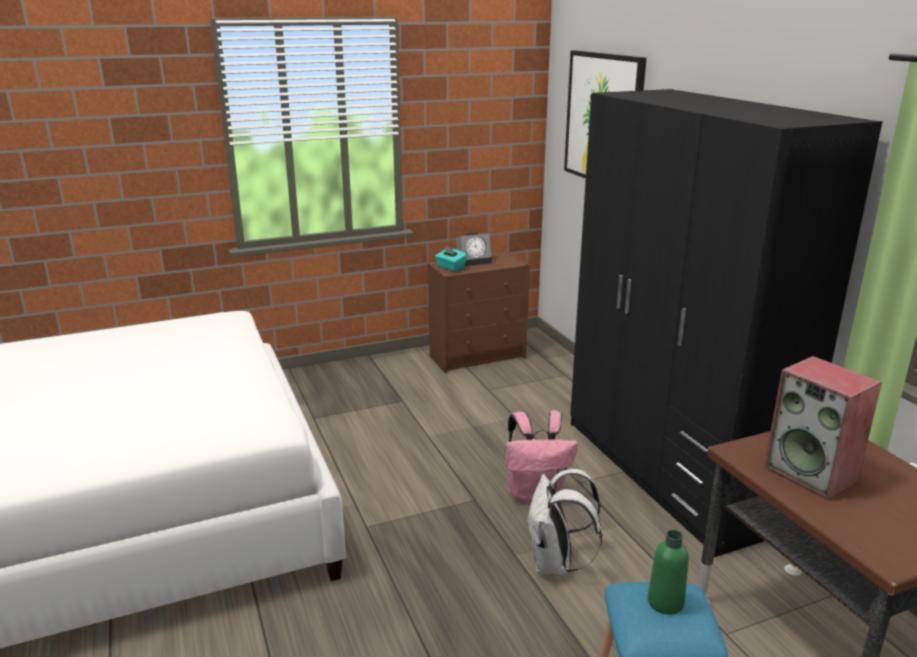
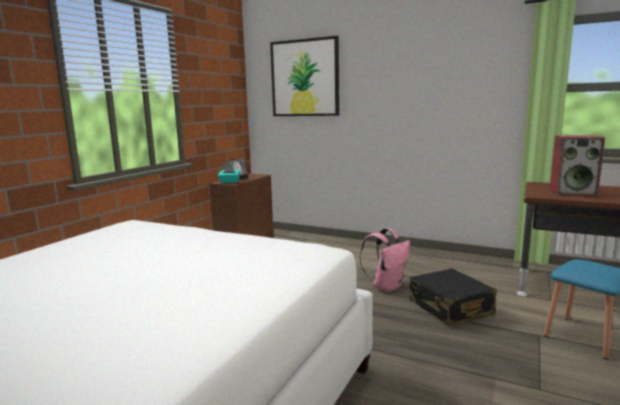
camera: 40 degrees left, 10 degrees down
white backpack [526,469,602,576] -> black suitcase [410,268,497,326]
black wardrobe [570,89,883,557] -> none
green bottle [648,530,689,615] -> none

